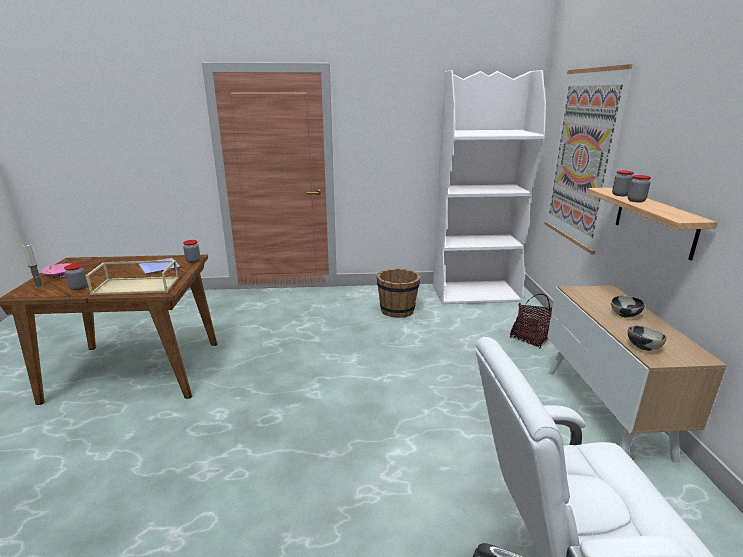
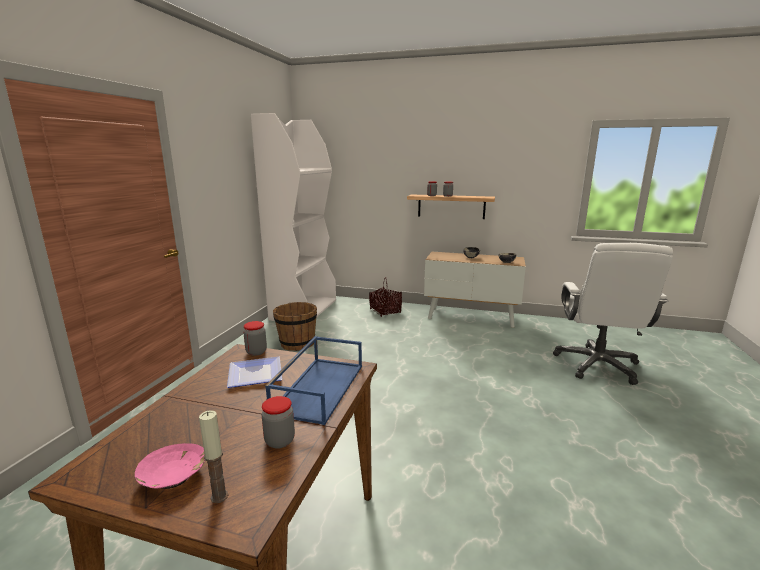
camera: 70 degrees left, 5 degrees down
beige tray [86,260,179,295] -> blue tray [265,336,362,425]
picture [545,64,633,255] -> none

